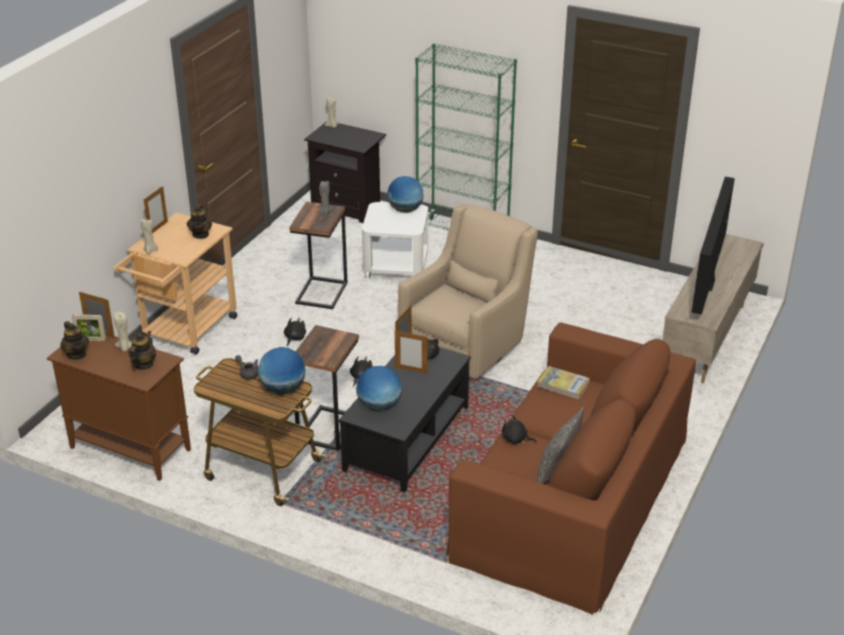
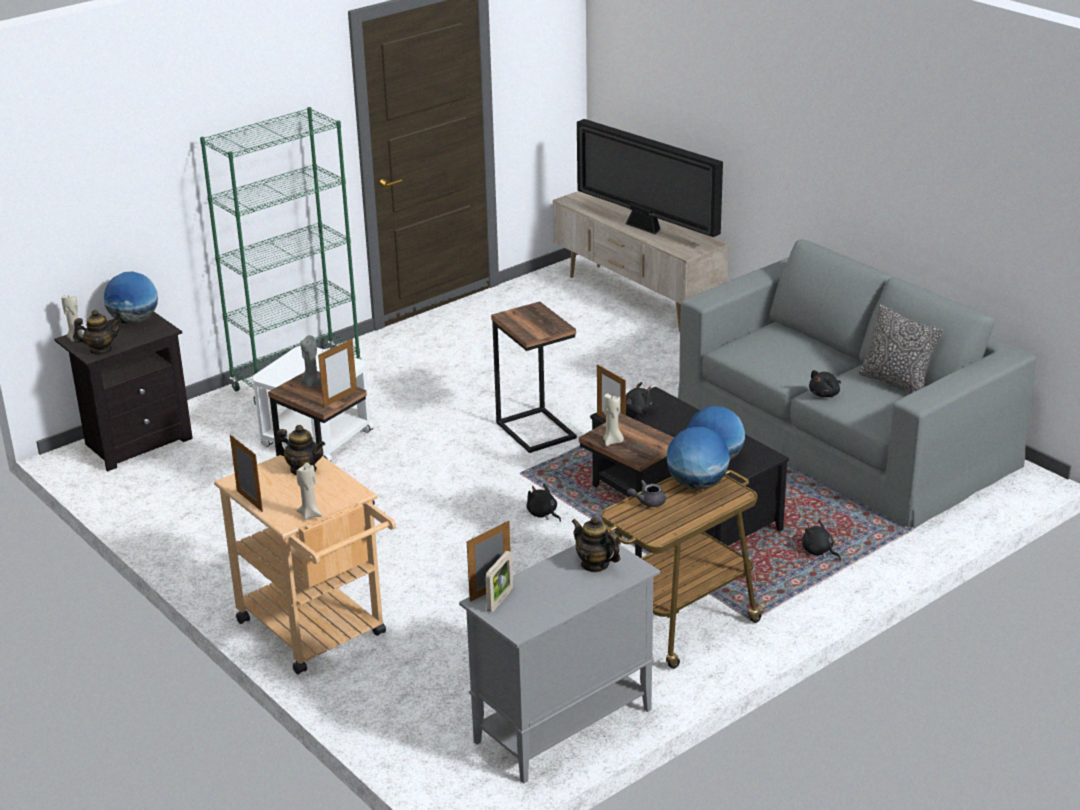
camera: 65 degrees left, 5 degrees down
brown cabinet [47,336,191,481] -> grey cabinet [459,544,660,784]
teapot [60,321,89,360] -> teapot moved to [73,310,121,354]
beige candle [114,312,132,351] -> beige candle moved to [603,393,624,446]
black plush toy [284,318,306,347] -> black plush toy moved to [802,520,841,560]
globe [387,176,423,213] -> globe moved to [104,271,158,324]
picture frame [395,331,427,374] -> picture frame moved to [318,339,357,407]
beige armchair [398,204,538,379] -> side table [491,302,577,453]
brown sofa [446,322,696,615] -> grey sofa [678,239,1037,529]
book [537,366,590,399] -> none

